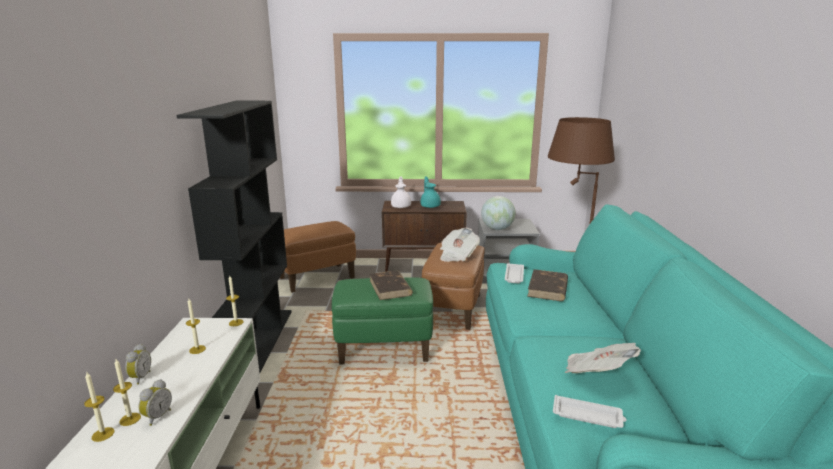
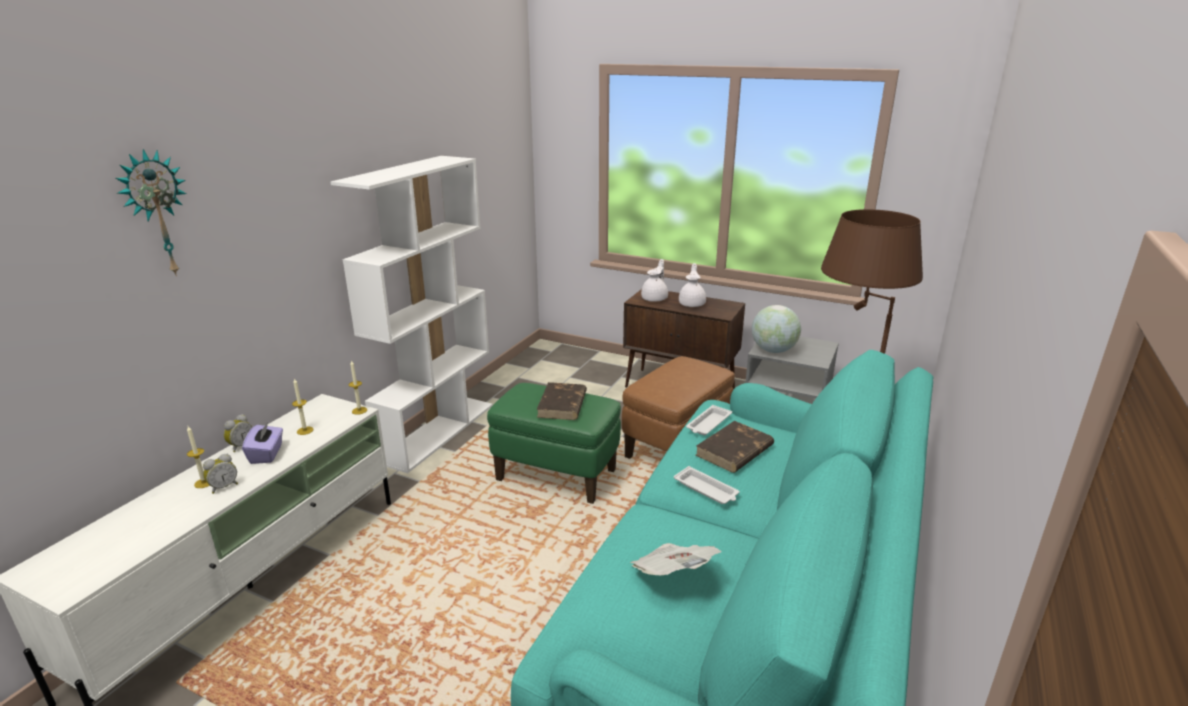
camera: 25 degrees right, 5 degrees up
candle [84,373,114,442] -> none
black bookcase [176,101,292,373] -> white bookcase [330,156,493,473]
brown ottoman [280,221,356,293] -> none
turquoise teapot [420,176,441,208] -> white teapot [679,263,706,307]
newspaper [440,228,480,262] -> none
white tray [553,395,627,428] -> white tray moved to [674,466,740,504]
none -> wall clock [115,149,186,276]
none -> purple tissue box [242,421,283,464]

